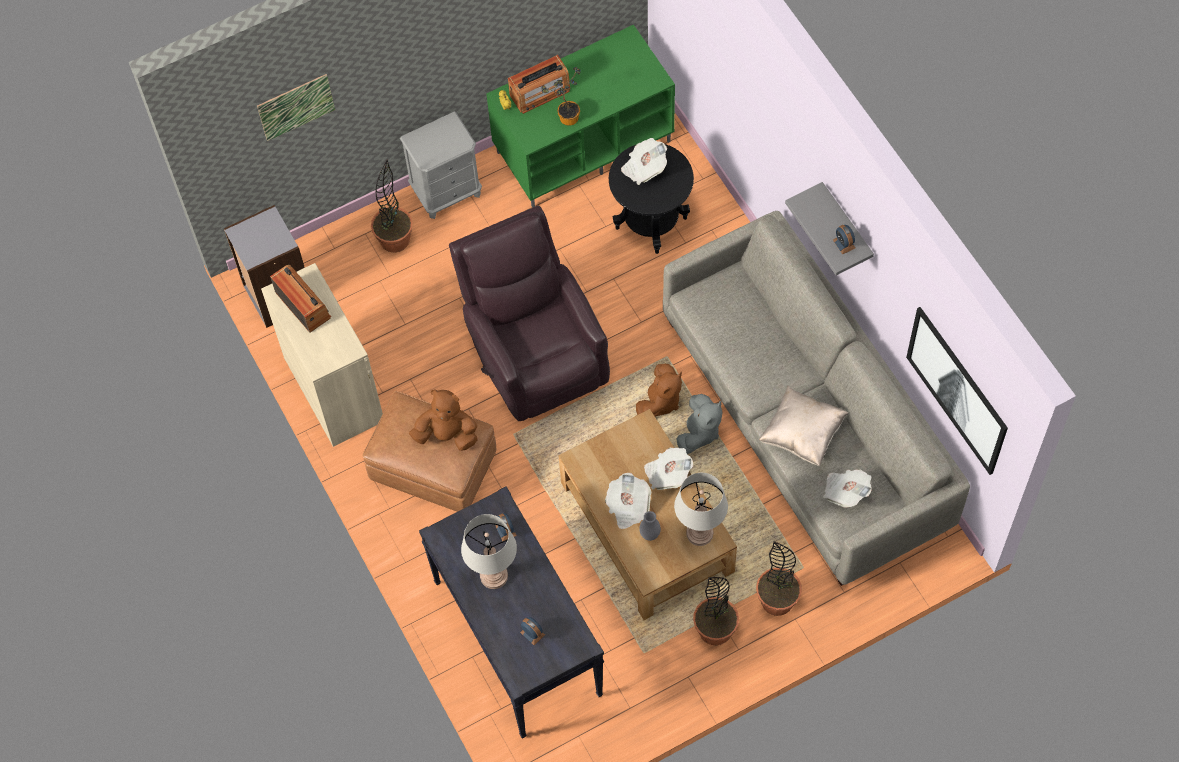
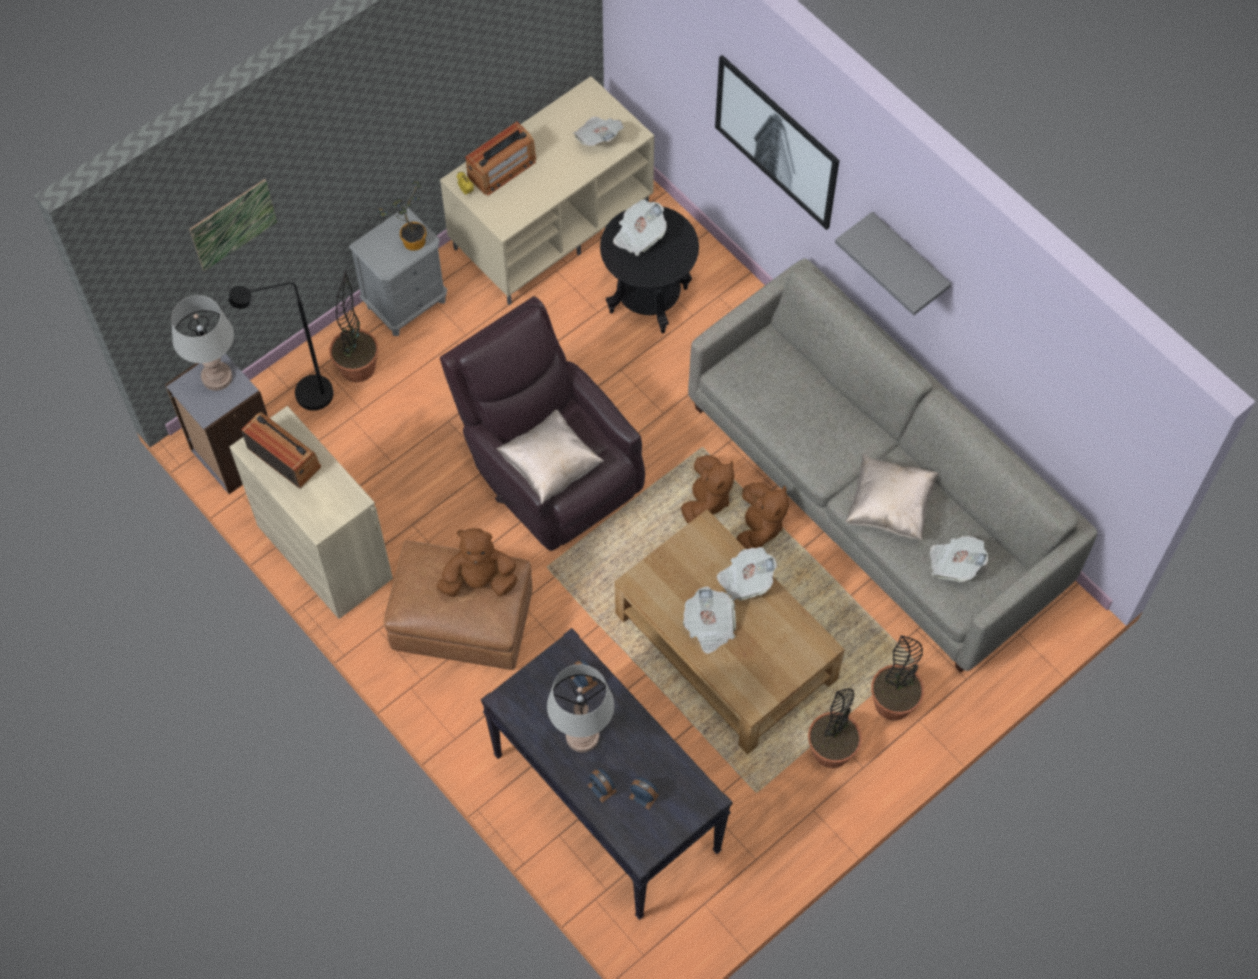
camera: 15 degrees left, 0 degrees up
green tv stand [486,24,675,208] -> beige tv stand [440,76,654,305]
potted plant [541,67,581,126] -> potted plant moved to [378,181,427,251]
grey vase [639,511,661,541] -> none
grey table lamp [674,473,728,546] -> grey table lamp moved to [171,295,234,391]
grey plush toy [676,394,722,454] -> brown plush toy [736,483,789,549]
alarm clock [833,225,856,254] -> alarm clock moved to [588,769,617,803]
picture [906,307,1008,475] -> picture moved to [715,55,839,230]
none -> black floor lamp [228,282,334,411]
none -> beige pillow [496,409,604,505]
none -> newspaper [573,116,624,146]

